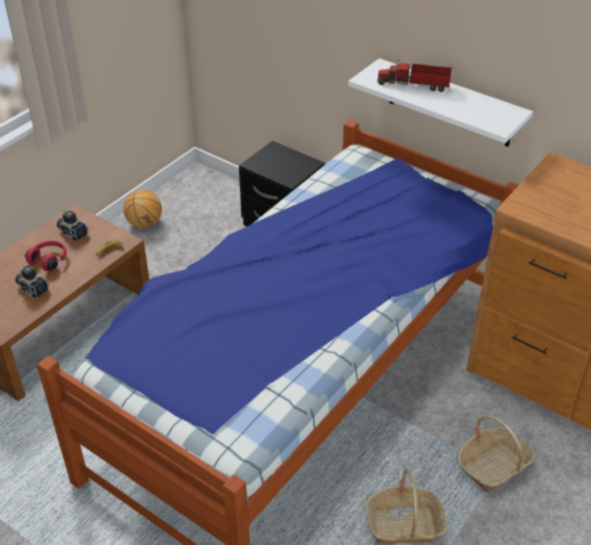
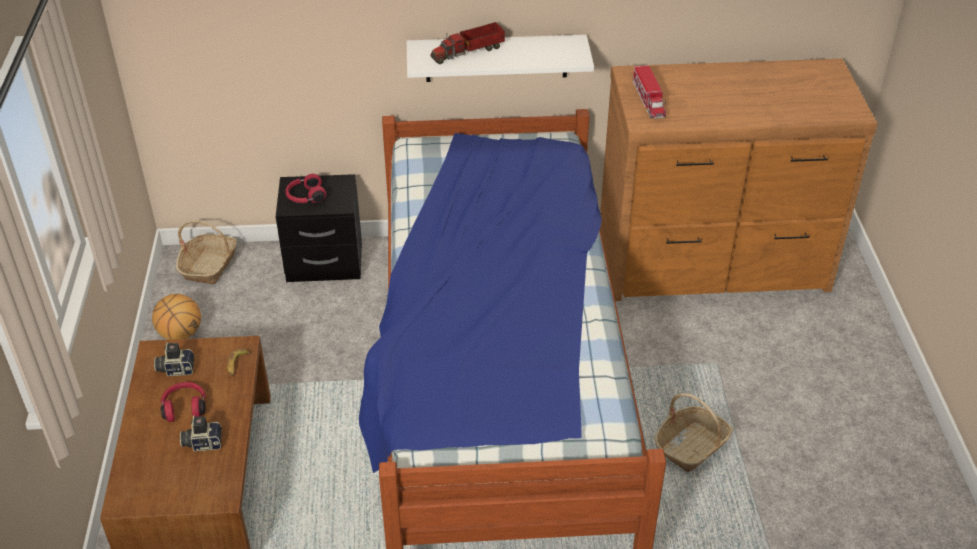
camera: 40 degrees left, 0 degrees up
basket [457,415,536,492] -> basket moved to [176,220,237,284]
none -> red headphones [285,174,326,203]
none -> toy truck [633,65,666,119]

